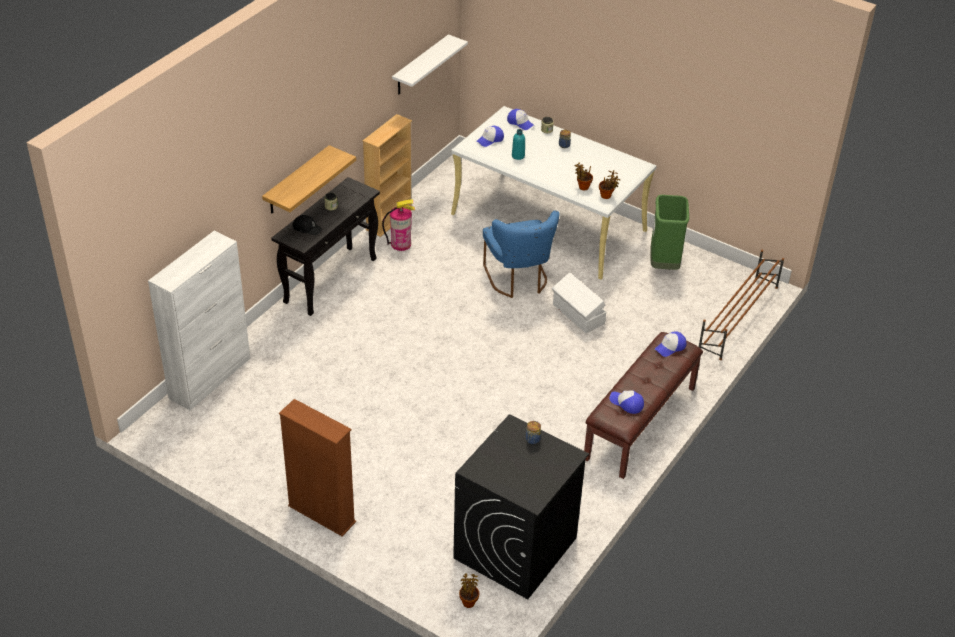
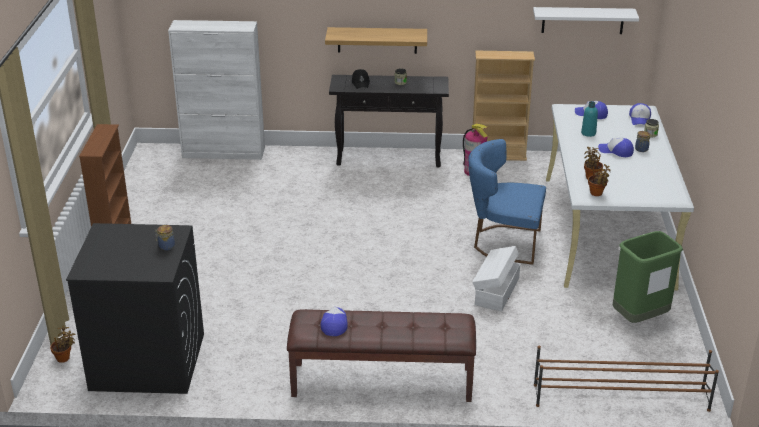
camera: 60 degrees right, 10 degrees down
blue chair [483,210,559,298] -> blue chair turned 60 degrees clockwise [469,139,546,265]
cap [655,331,687,357] -> cap moved to [598,137,634,157]

